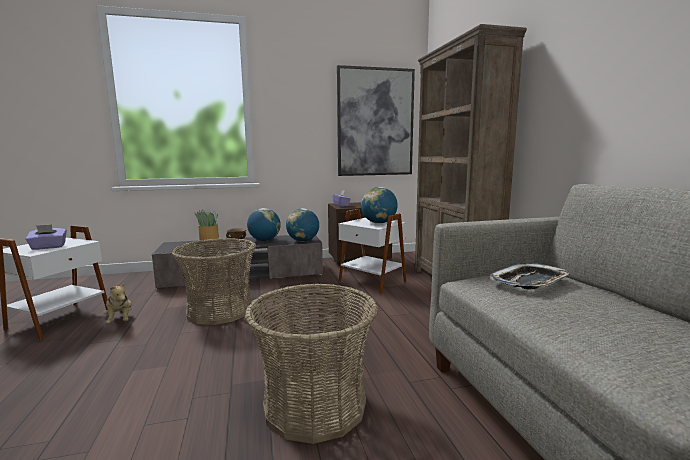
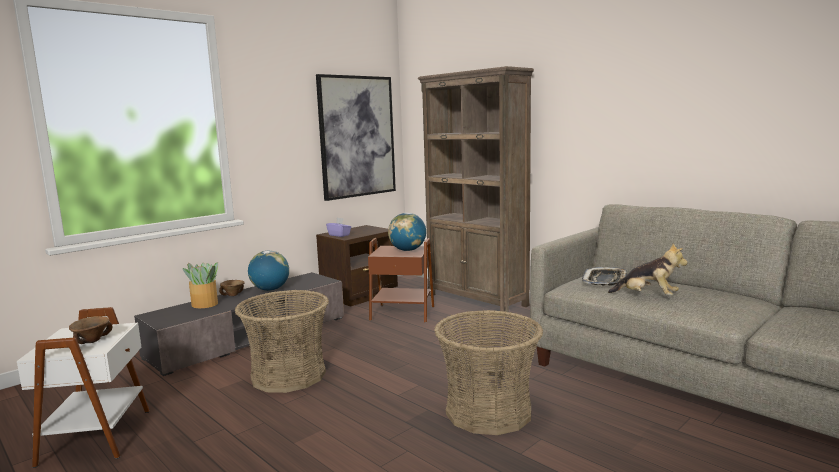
camera: 30 degrees left, 0 degrees up
purple tissue box [25,224,67,250] -> brown bowl [69,316,113,344]
plush toy [103,281,132,323] -> plush toy moved to [608,243,688,295]
globe [286,208,319,242] -> none
white side table [339,209,407,294] -> brown side table [368,238,434,323]

